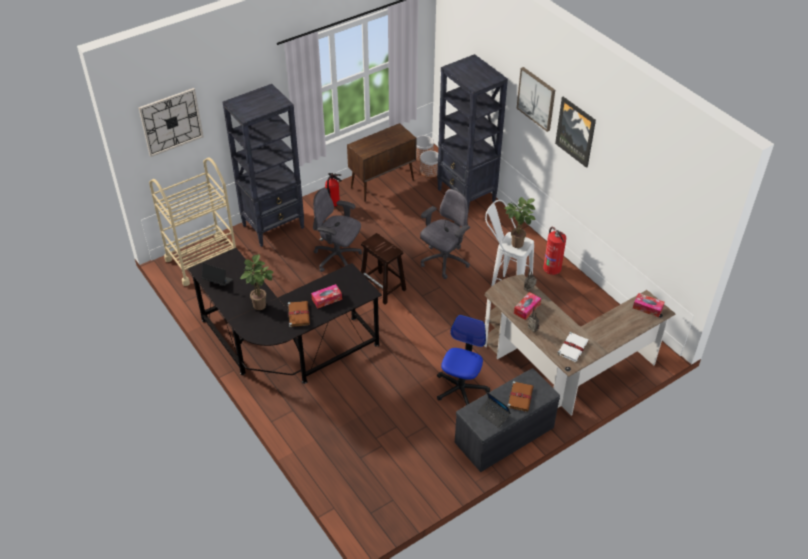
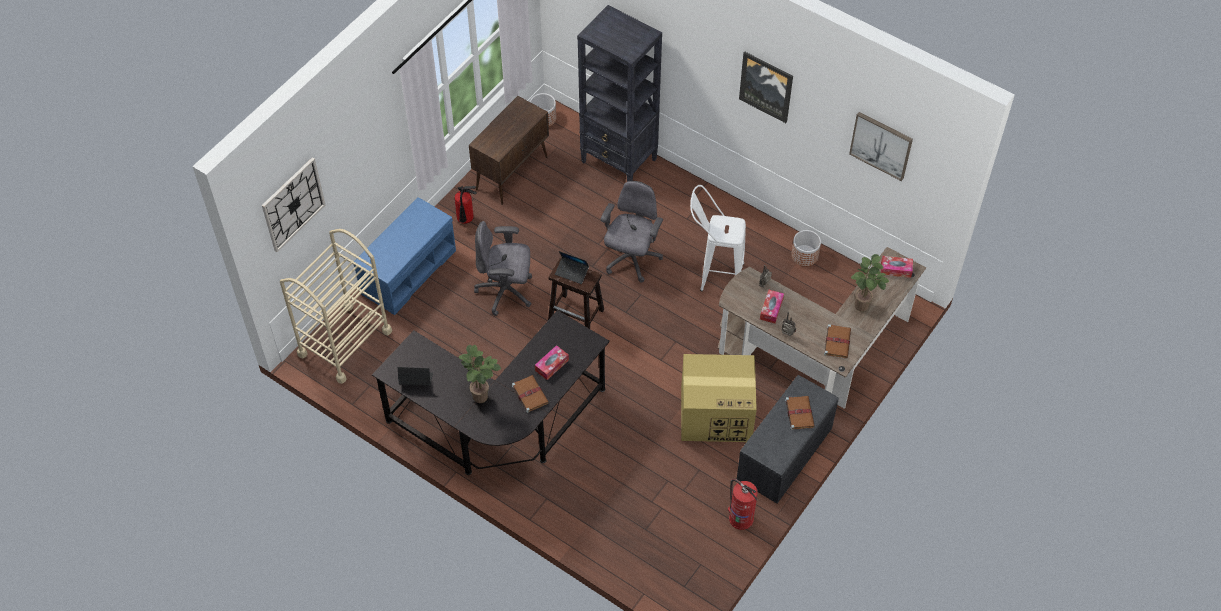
camera: 20 degrees left, 10 degrees up
black bookcase [223,84,304,247] -> blue bench [354,197,456,315]
planter [420,151,438,178] -> planter moved to [791,230,821,266]
office chair [437,315,490,405] -> cardboard box [681,354,757,442]
laptop [478,391,511,428] -> laptop moved to [555,251,589,284]
potted plant [504,197,536,248] -> potted plant moved to [851,254,889,311]
picture [517,67,555,132] -> picture moved to [849,112,913,181]
fire extinguisher [543,227,566,275] -> fire extinguisher moved to [728,479,758,530]
white book [557,332,589,362] -> brown book [824,324,851,358]

